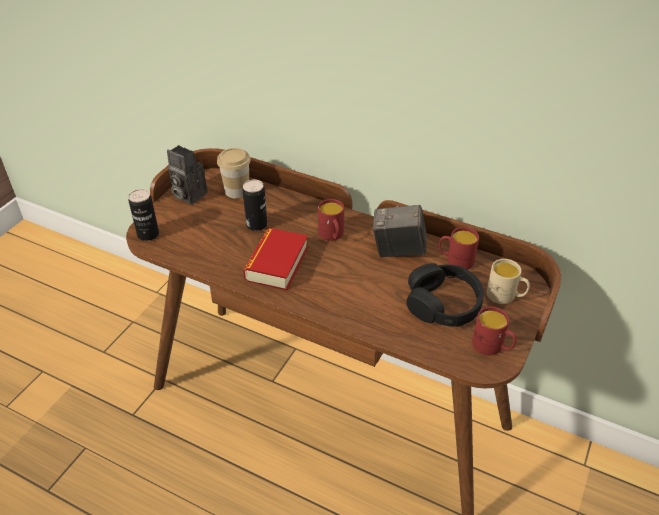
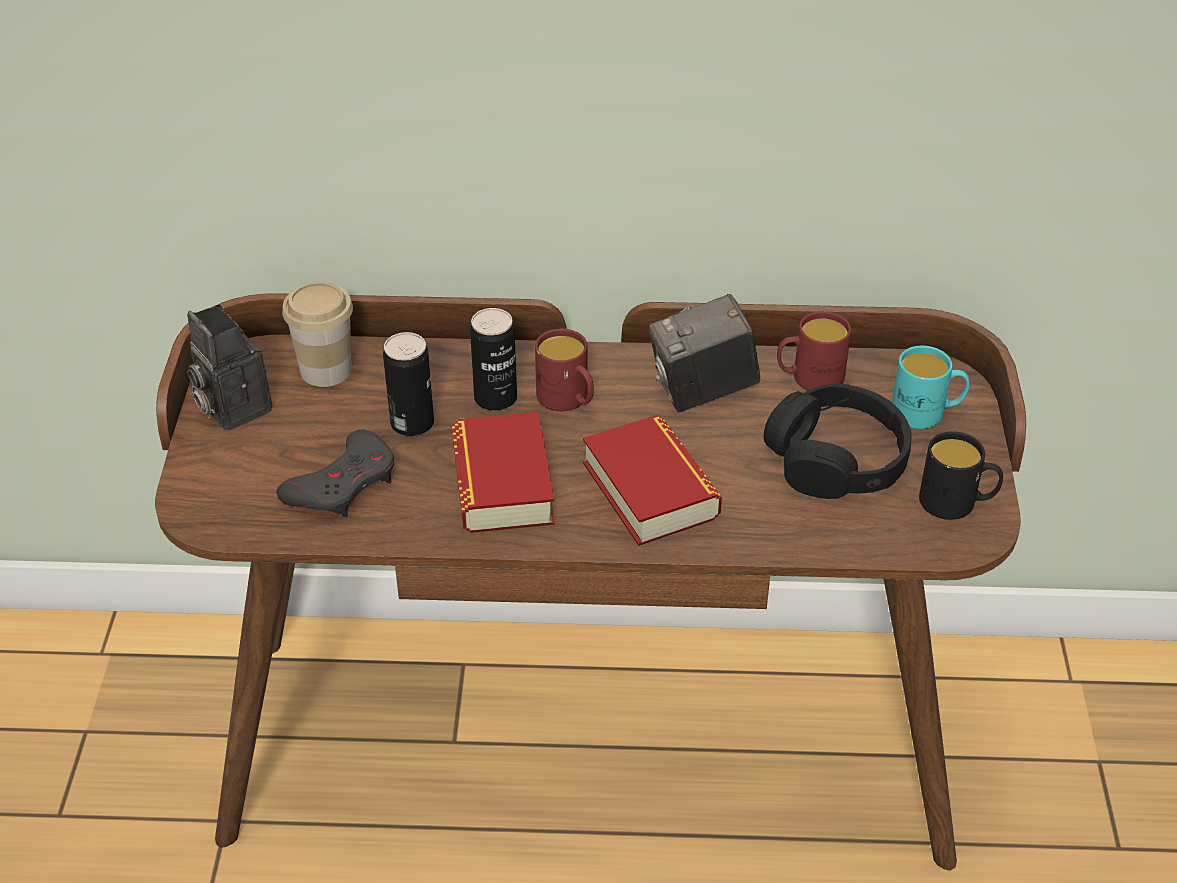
camera: 25 degrees left, 0 degrees up
can [128,189,159,241] -> can moved to [470,308,517,411]
camera [167,145,208,205] -> camera turned 45 degrees clockwise [187,304,272,431]
red mug [472,307,517,355] -> black mug [919,431,1003,520]
beige mug [486,259,530,304] -> turquoise mug [892,346,970,429]
none -> grey game controller [277,429,394,517]
none -> book [583,415,722,546]

